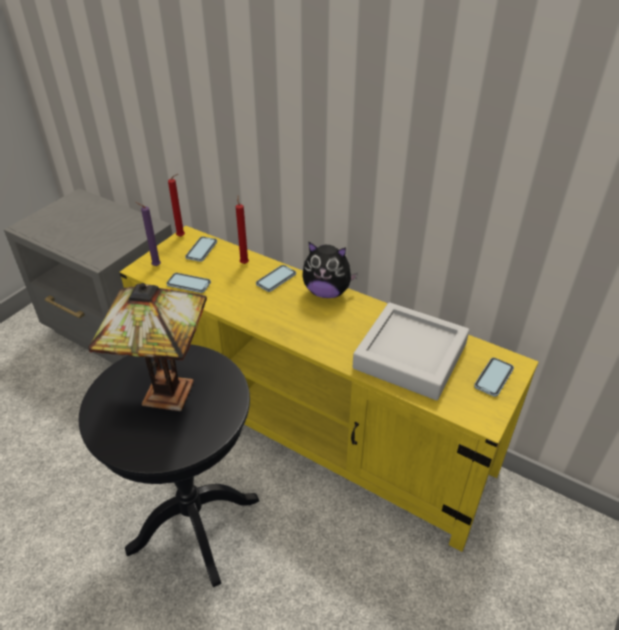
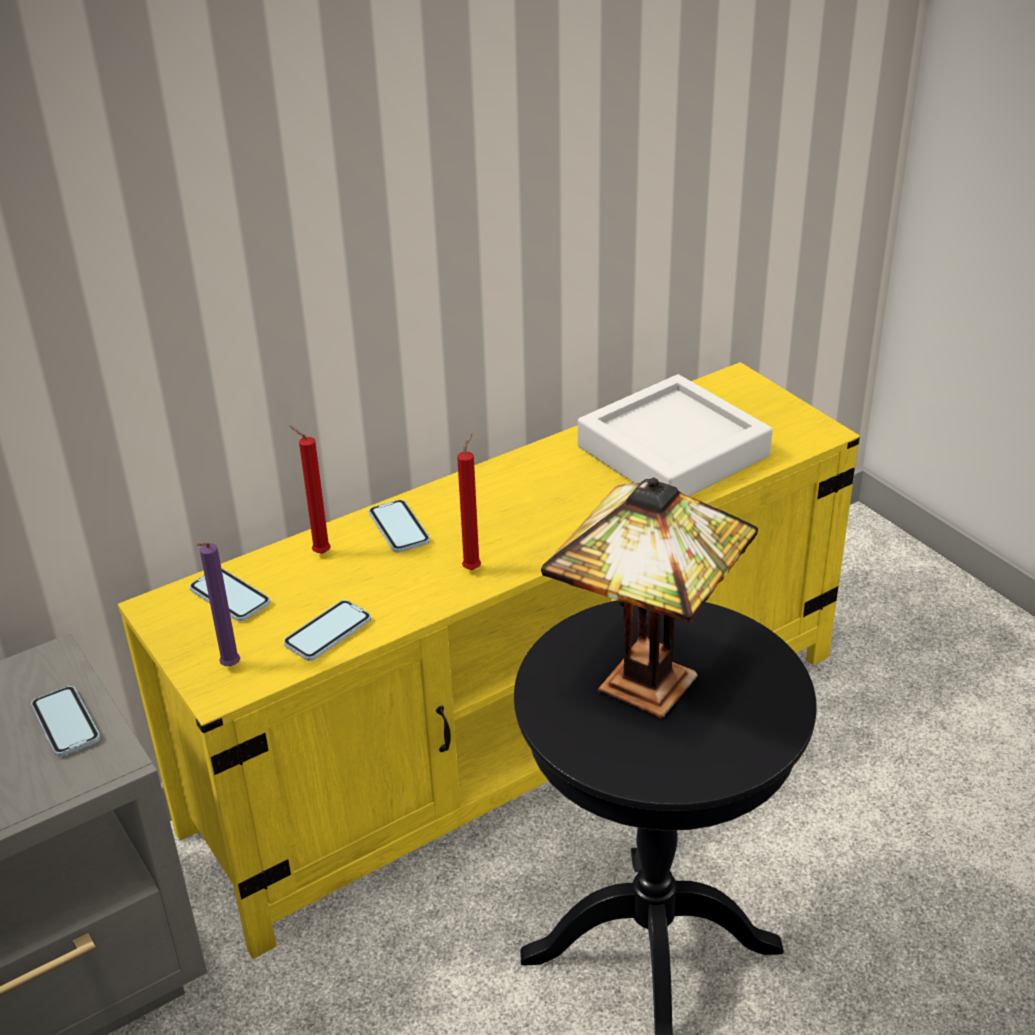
camera: 65 degrees left, 5 degrees down
red candle [168,174,185,237] -> red candle moved to [457,434,481,570]
plush toy [302,241,358,298] -> none
phone [474,358,514,397] -> phone moved to [31,686,100,756]

